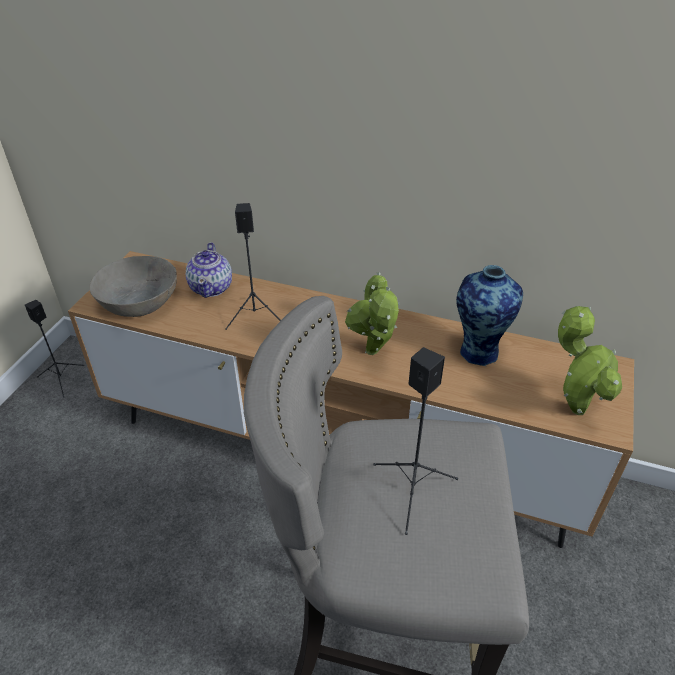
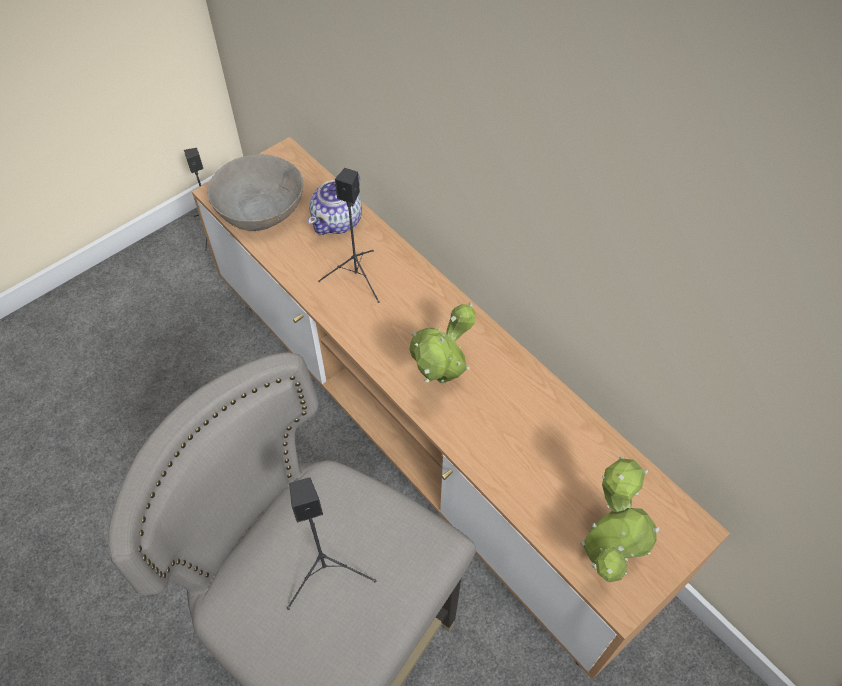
camera: 30 degrees right, 15 degrees up
vase [456,265,523,366] -> none

